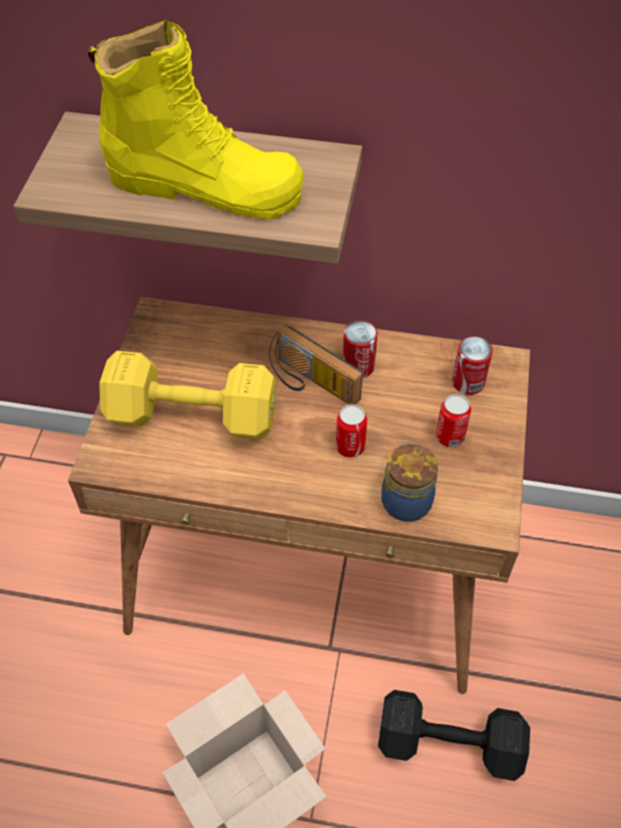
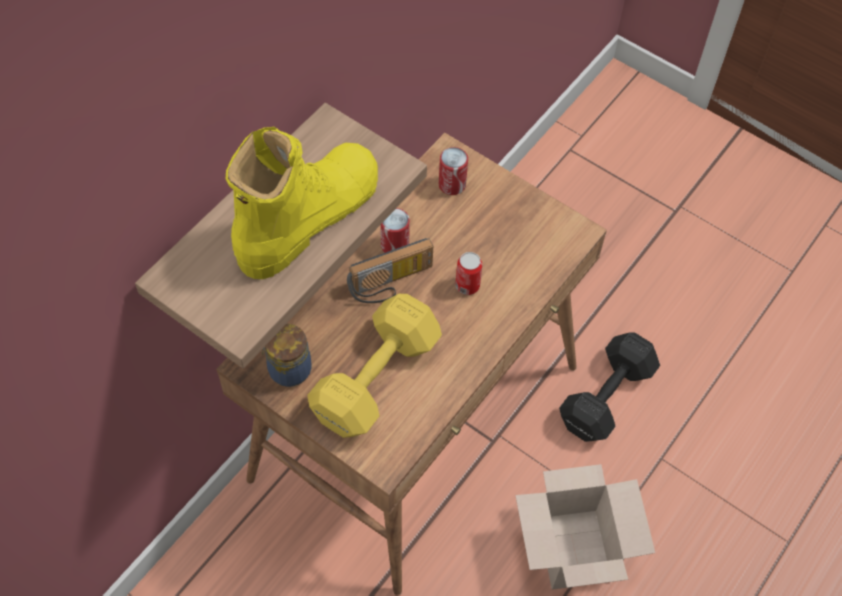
camera: 65 degrees left, 5 degrees up
jar [381,441,438,522] -> jar moved to [262,324,312,387]
can [436,394,471,447] -> none

